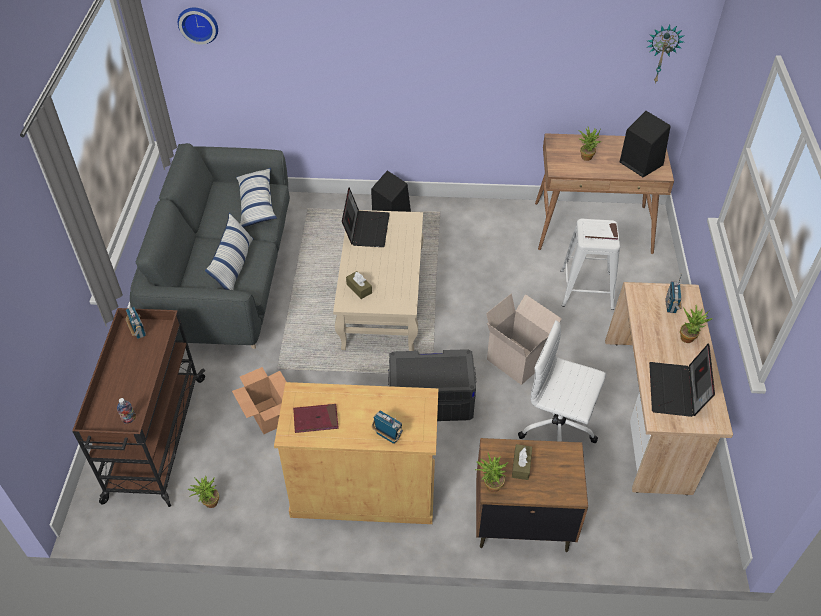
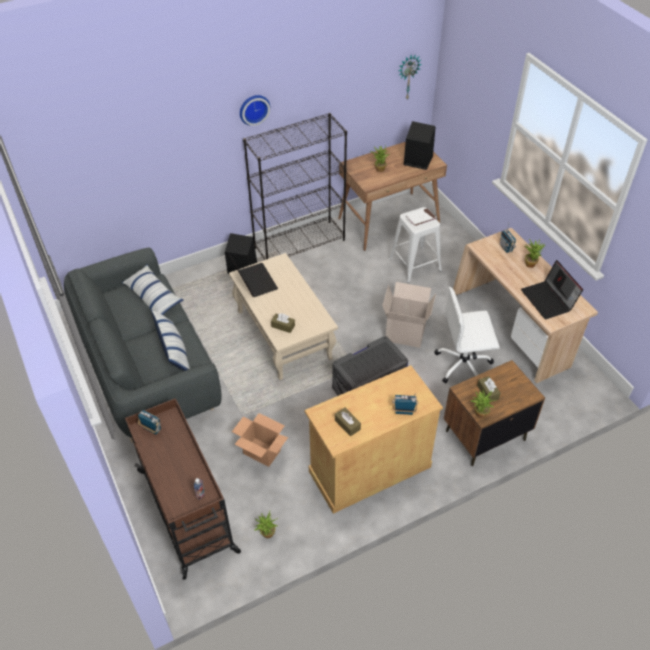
camera: 30 degrees left, 0 degrees up
wall clock [178,8,218,45] -> wall clock moved to [240,95,270,126]
red book [293,404,339,433] -> brown tissue box [335,407,361,436]
none -> black bookcase [243,113,347,260]

